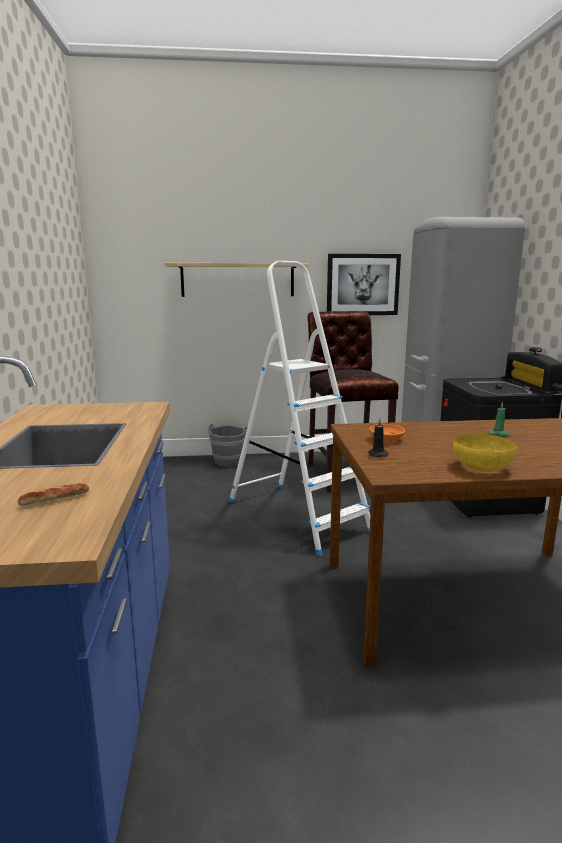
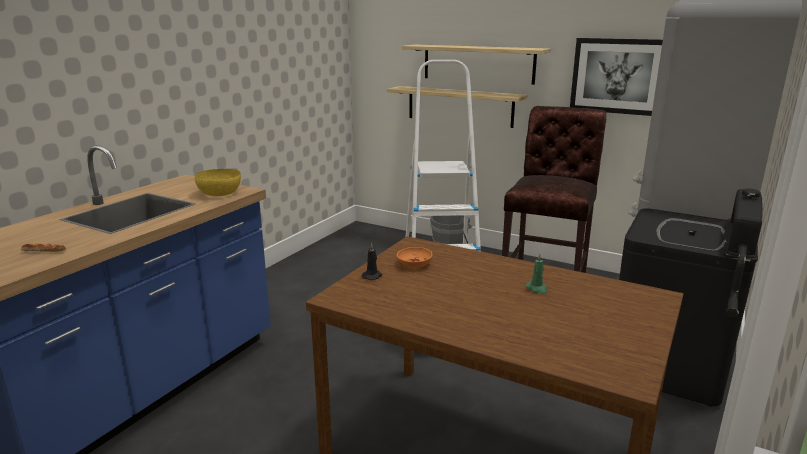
camera: 35 degrees right, 5 degrees up
yellow bowl [453,433,517,472] -> yellow bowl moved to [194,169,241,196]
none -> shelf [387,86,528,128]

